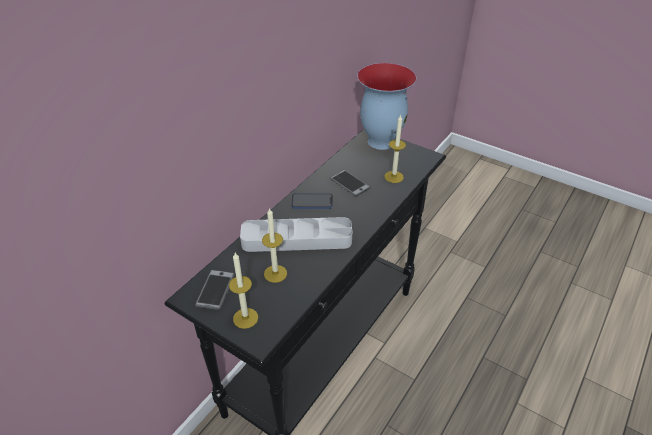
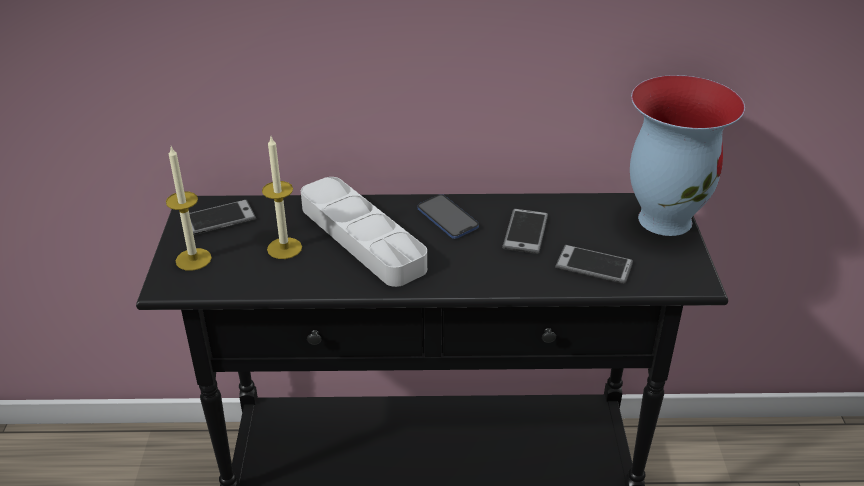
camera: 55 degrees right, 5 degrees down
candle [384,115,406,183] -> phone [555,245,633,284]

